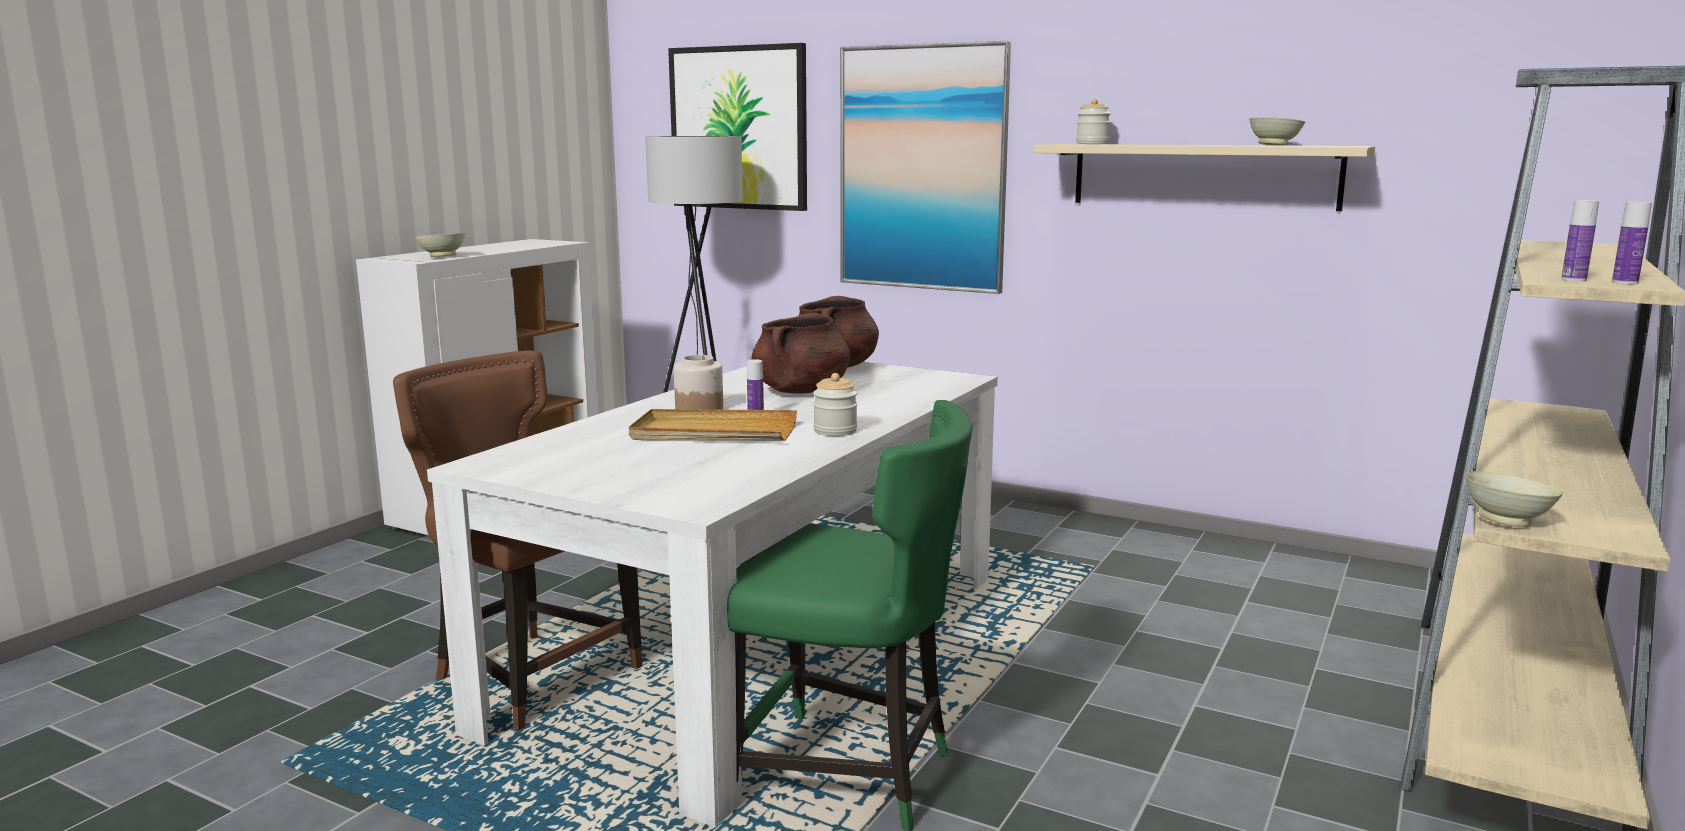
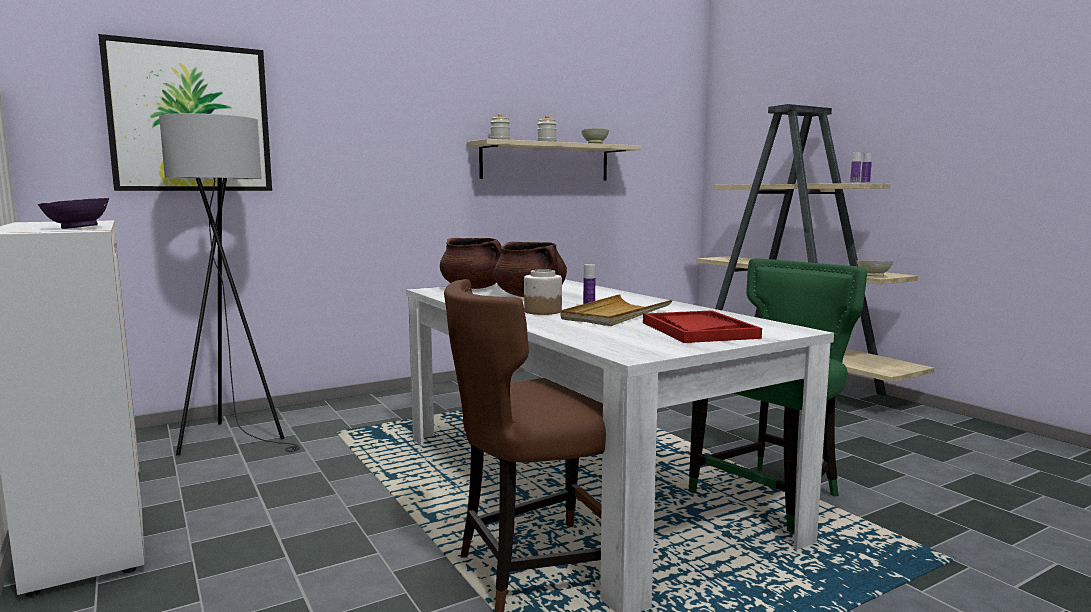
camera: 60 degrees left, 5 degrees down
beige bowl [415,233,465,257] -> purple bowl [38,198,109,229]
jar [813,373,857,436] -> jar moved to [537,115,557,142]
picture [840,41,1011,294] -> none
none -> red tray [643,310,762,343]

